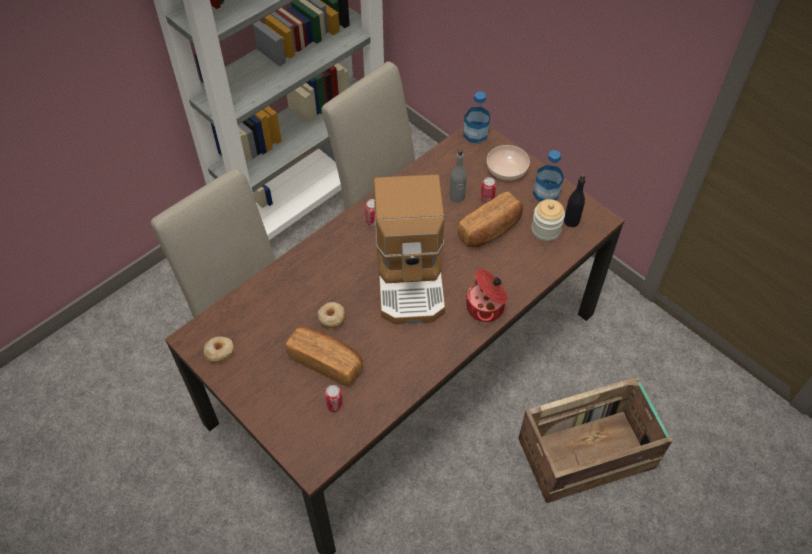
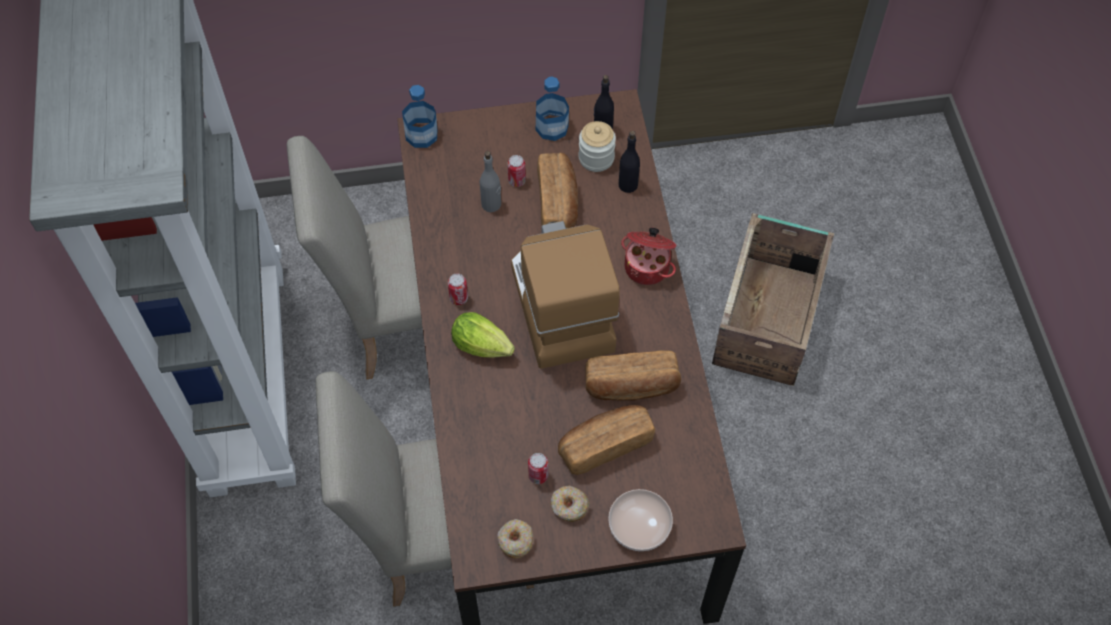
camera: 55 degrees left, 5 degrees up
donut [318,302,345,329] -> donut moved to [551,486,589,522]
can [325,385,343,412] -> can moved to [528,453,548,484]
coffee machine [374,174,445,325] -> coffee machine turned 135 degrees counterclockwise [511,221,619,369]
bowl [487,145,530,180] -> bowl moved to [608,489,673,551]
none -> lettuce [451,312,515,358]
none -> bread [585,350,681,401]
none -> black bottle [619,131,640,193]

